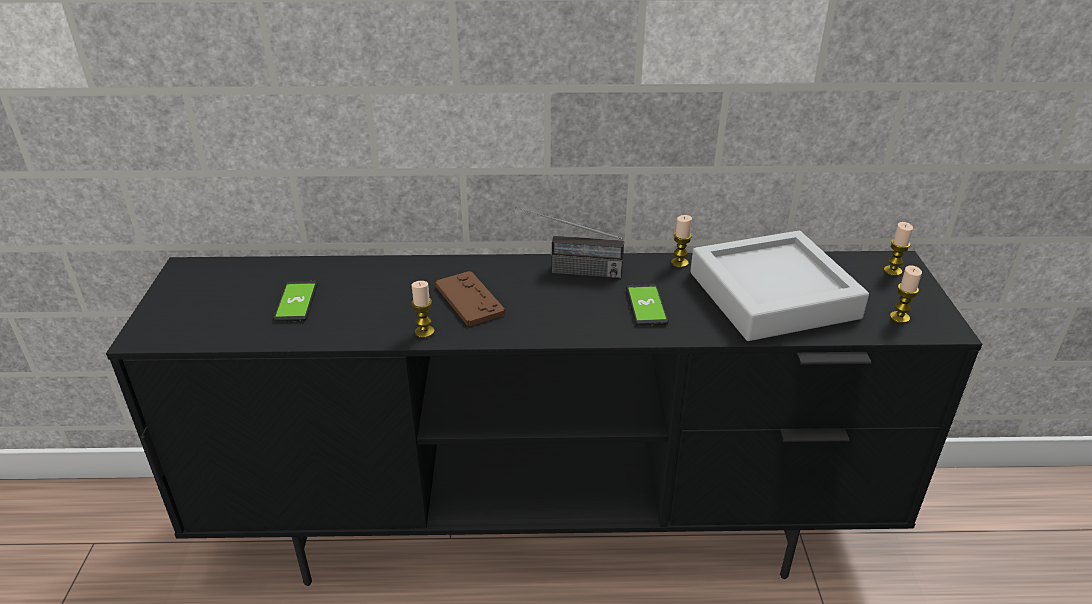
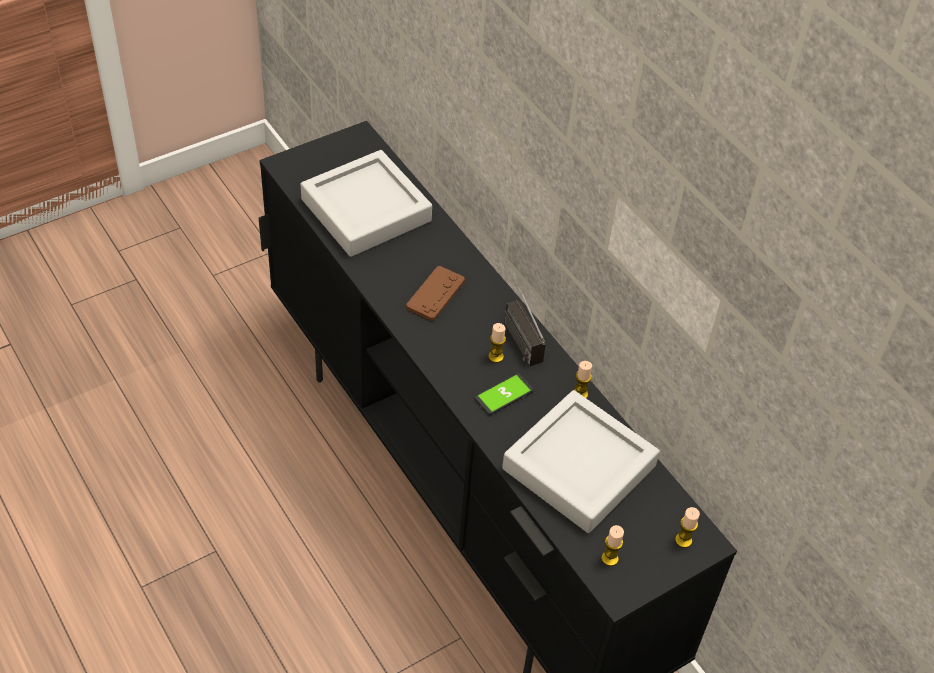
camera: 55 degrees right, 15 degrees up
phone [273,281,318,322] -> grey tray [301,150,432,257]
candle [411,281,435,338] -> candle moved to [488,323,506,363]

